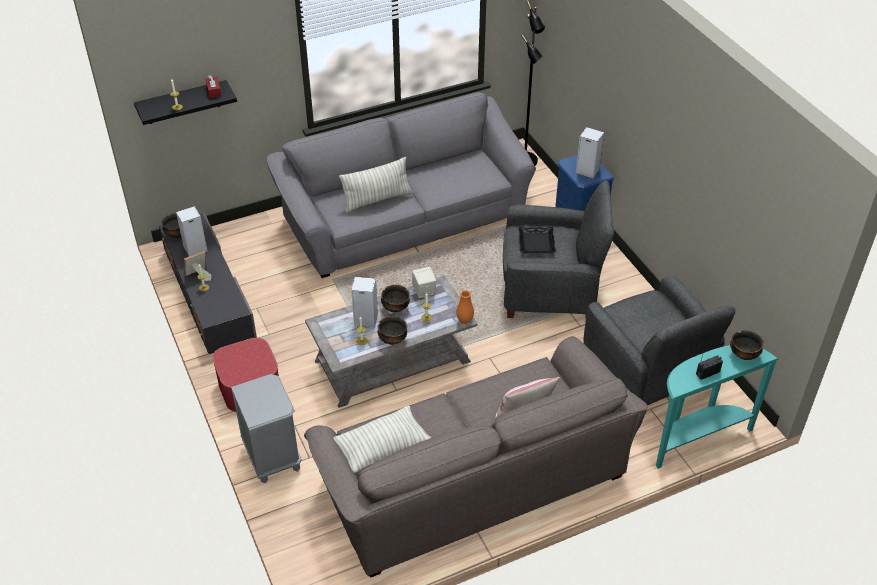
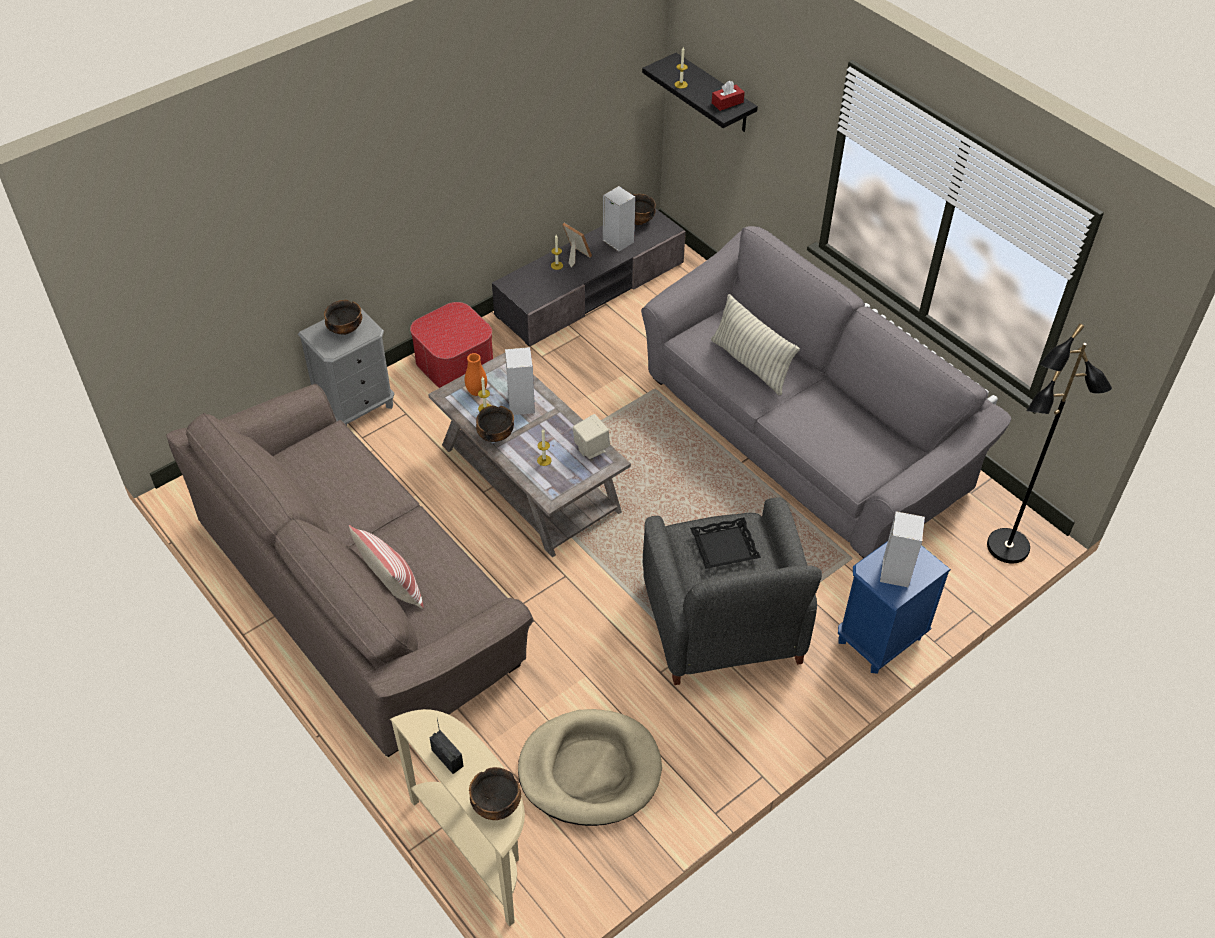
camera: 75 degrees right, 5 degrees up
pillow [333,405,431,473] -> none
bowl [381,285,410,313] -> bowl moved to [324,300,362,335]
orange vase [456,290,474,324] -> orange vase moved to [465,353,487,396]
grey armchair [584,275,736,405] -> beige dog bed [518,709,662,826]
turquoise console table [656,345,778,469] -> beige console table [390,709,525,926]

